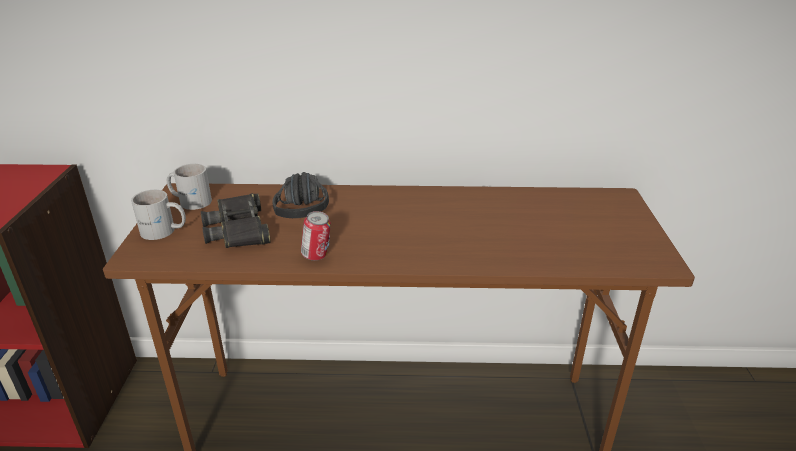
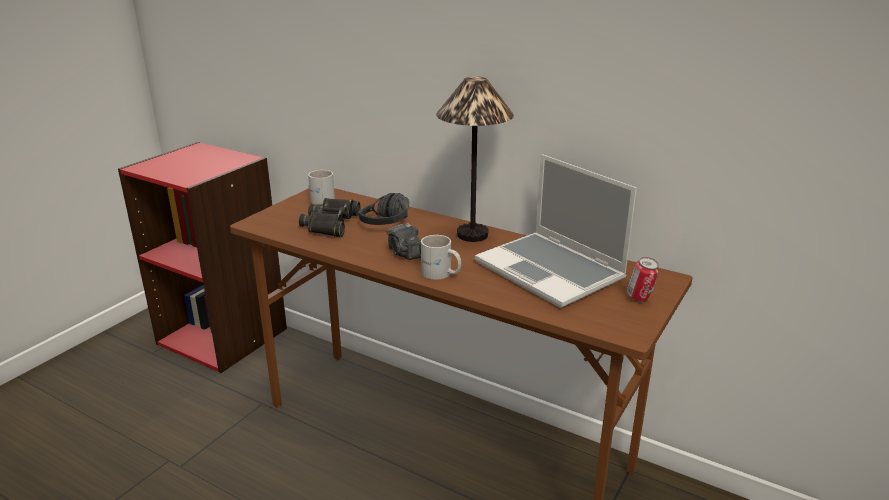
camera: 30 degrees right, 5 degrees down
white mug [131,190,186,240] -> white mug moved to [421,235,461,280]
can [301,211,331,261] -> can moved to [626,257,659,301]
none -> camera [387,223,421,260]
none -> table lamp [436,77,514,242]
none -> laptop [475,154,637,308]

